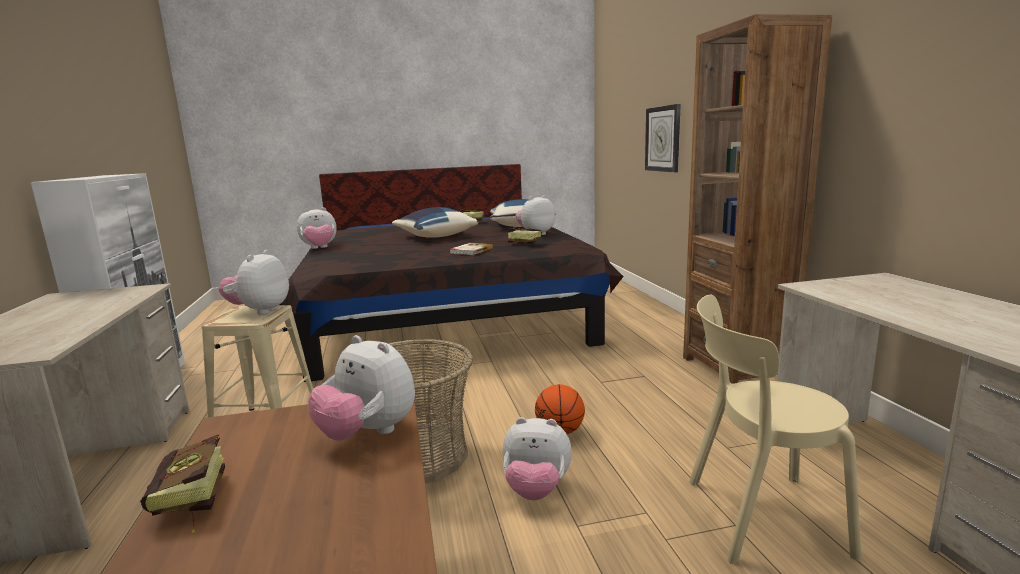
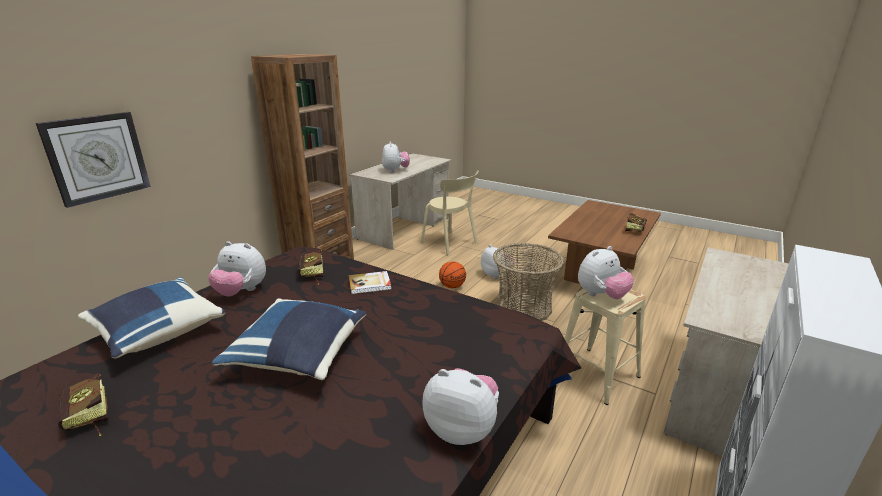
camera: 135 degrees left, 10 degrees up
plush toy [308,335,415,441] -> plush toy moved to [382,141,410,172]

